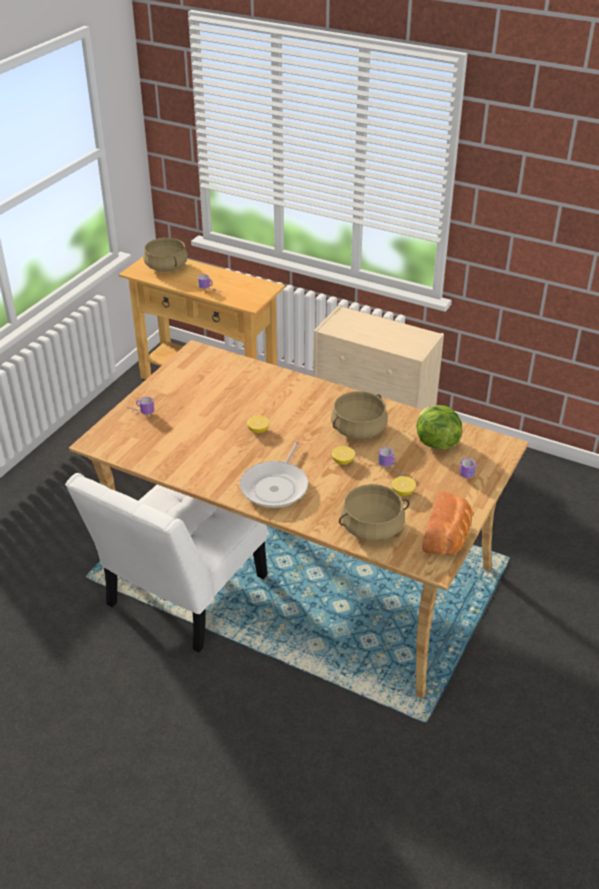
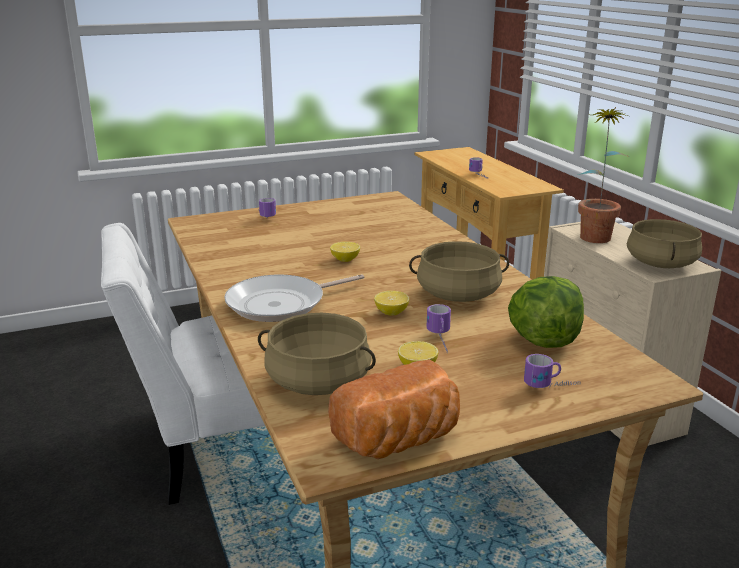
camera: 40 degrees right, 15 degrees down
beige cooking pot [143,238,188,272] -> beige cooking pot moved to [627,219,702,268]
none -> potted plant [577,107,630,243]

